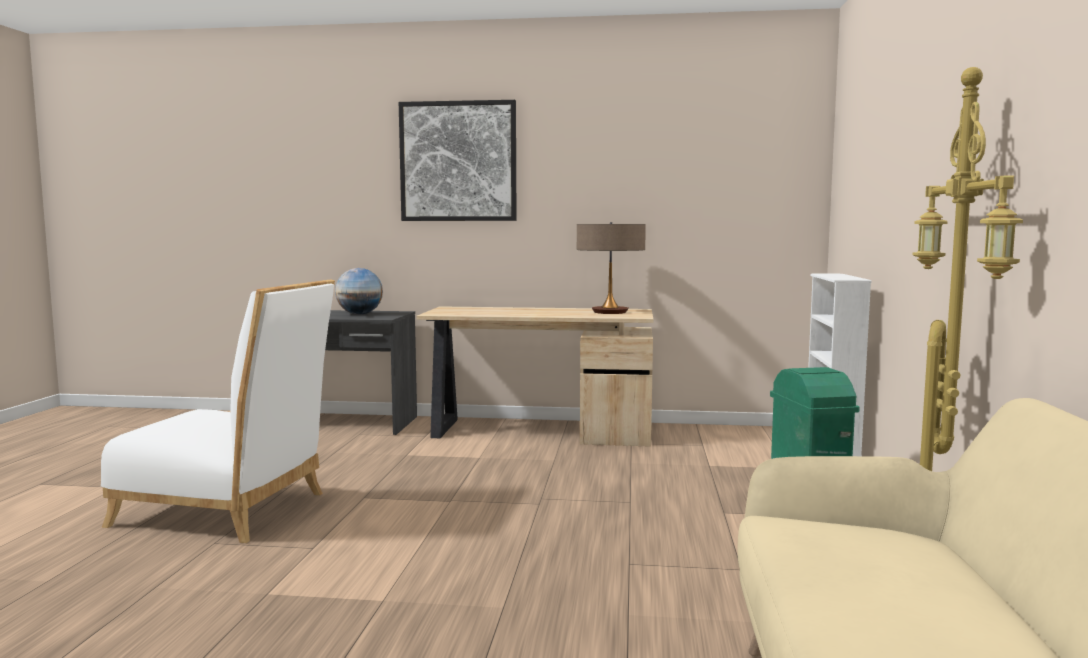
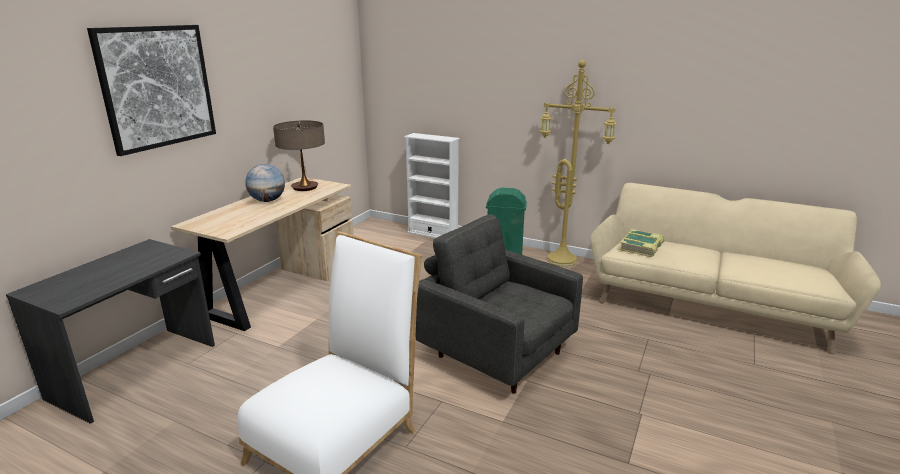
camera: 70 degrees left, 15 degrees up
globe [335,268,383,315] -> globe moved to [245,164,285,202]
none -> grey armchair [416,214,583,394]
none -> book [619,229,665,257]

